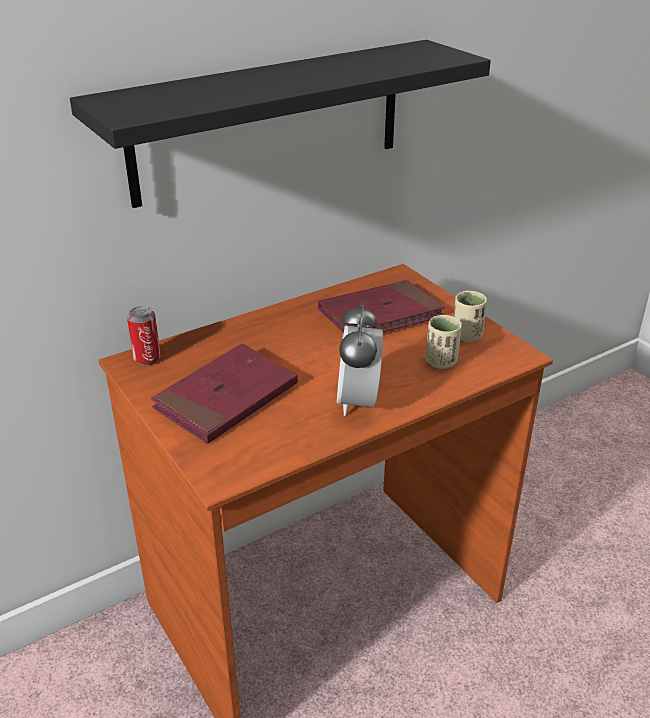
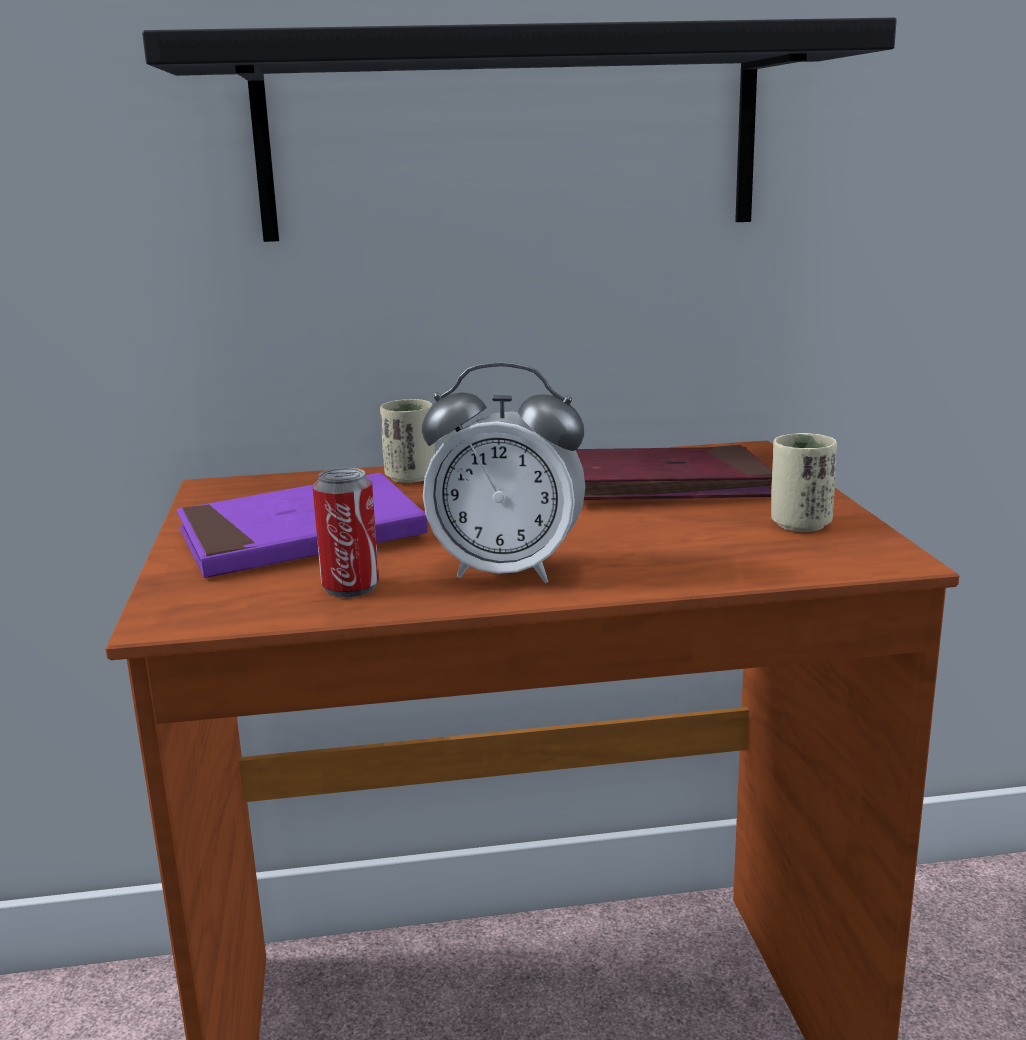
camera: 25 degrees right, 15 degrees down
can [127,306,161,366] -> can moved to [313,468,379,597]
red book [151,343,298,444] -> purple book [177,473,428,578]
alarm clock [337,302,383,416] -> alarm clock turned 105 degrees counterclockwise [422,362,585,583]
beige cup [426,315,462,369] -> beige cup moved to [380,399,435,483]

